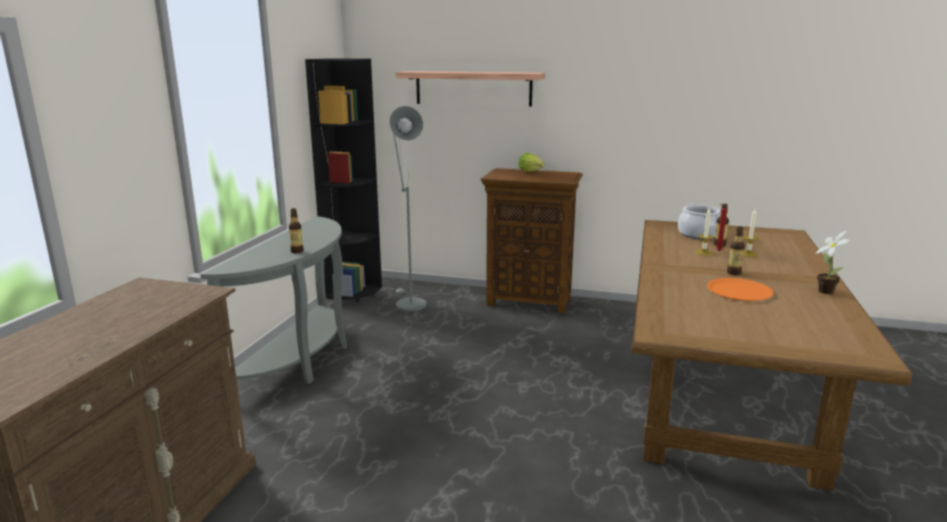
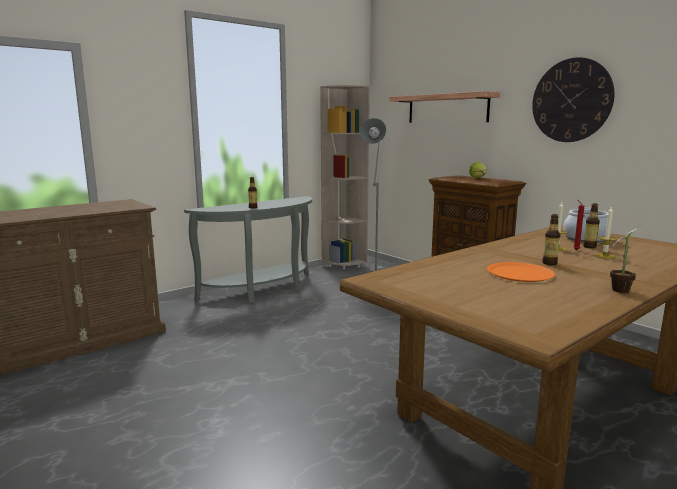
camera: 35 degrees right, 5 degrees down
black bookcase [305,58,382,303] -> beige bookcase [320,85,370,269]
none -> wall clock [532,57,615,142]

